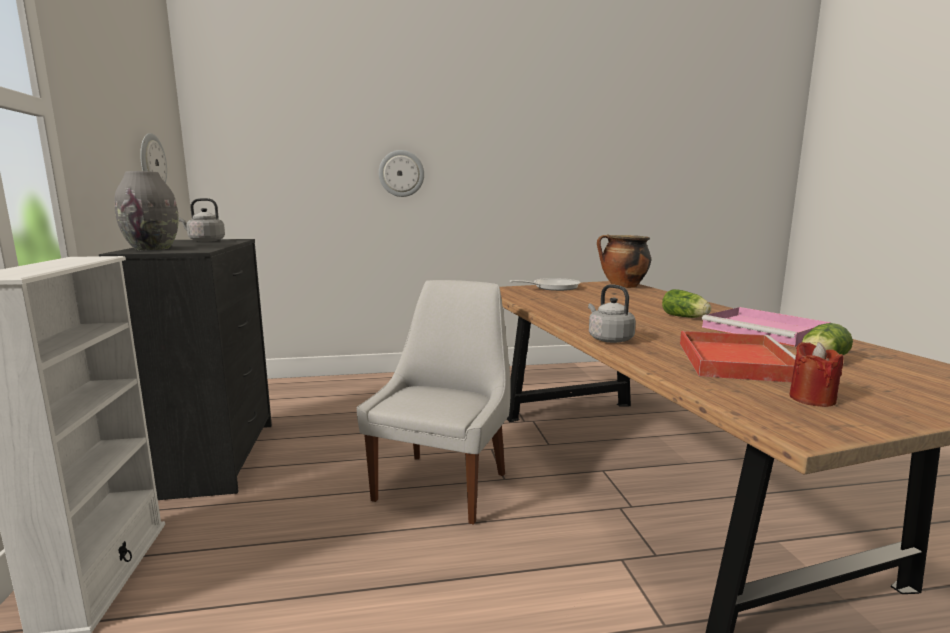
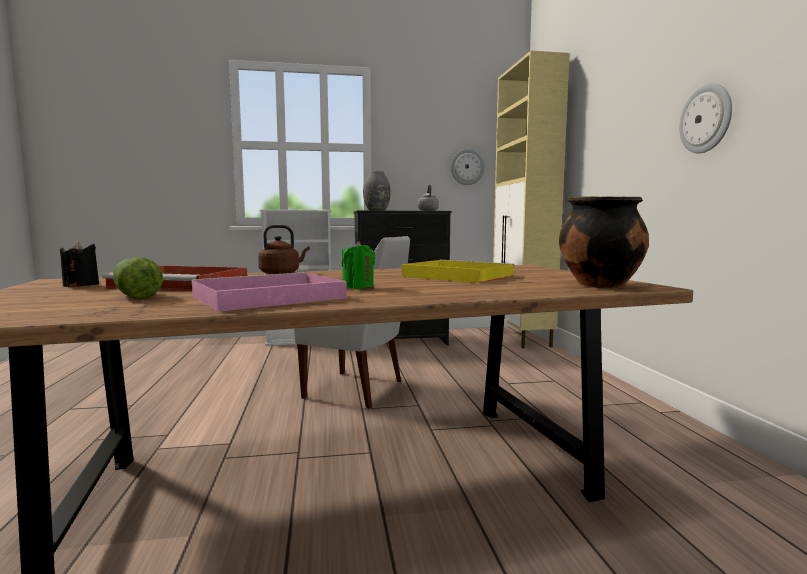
camera: 90 degrees right, 5 degrees down
wall clock [379,150,424,197] -> wall clock moved to [679,83,732,154]
frying pan [510,278,580,291] -> none
grey kettle [588,284,636,343] -> brown kettle [258,225,310,274]
lettuce [662,289,711,318] -> green candle [342,241,375,289]
red candle [790,342,843,407] -> black candle [60,240,99,287]
none -> yellow tray [401,260,515,283]
none -> beige cabinet [493,51,569,348]

